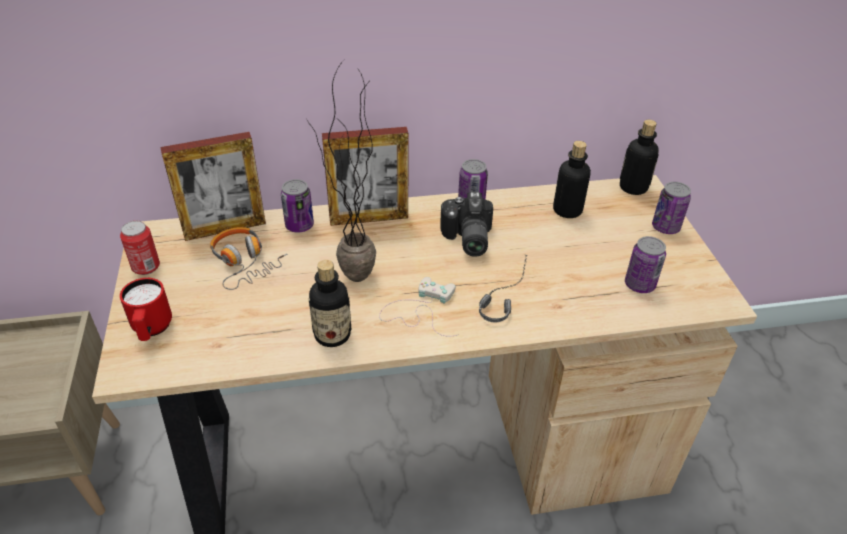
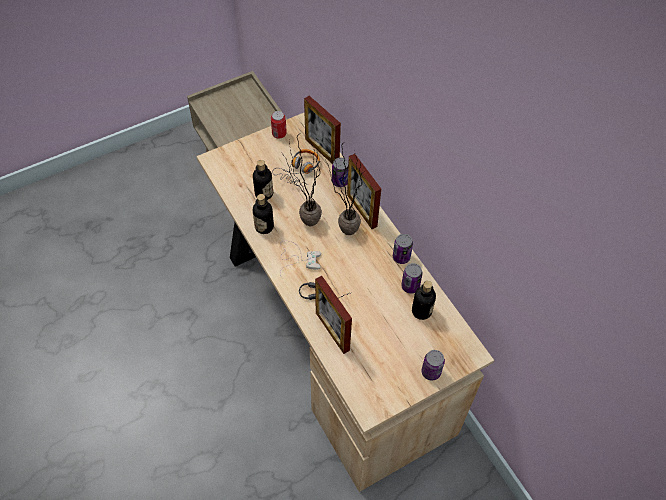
camera: 70 degrees right, 15 degrees up
red mug [120,278,172,341] -> none
camera [440,192,493,257] -> none
bottle [620,120,659,195] -> bottle moved to [253,160,273,200]
can [625,236,666,293] -> can moved to [401,263,423,294]
none -> picture frame [315,276,352,354]
none -> potted plant [325,143,362,235]

